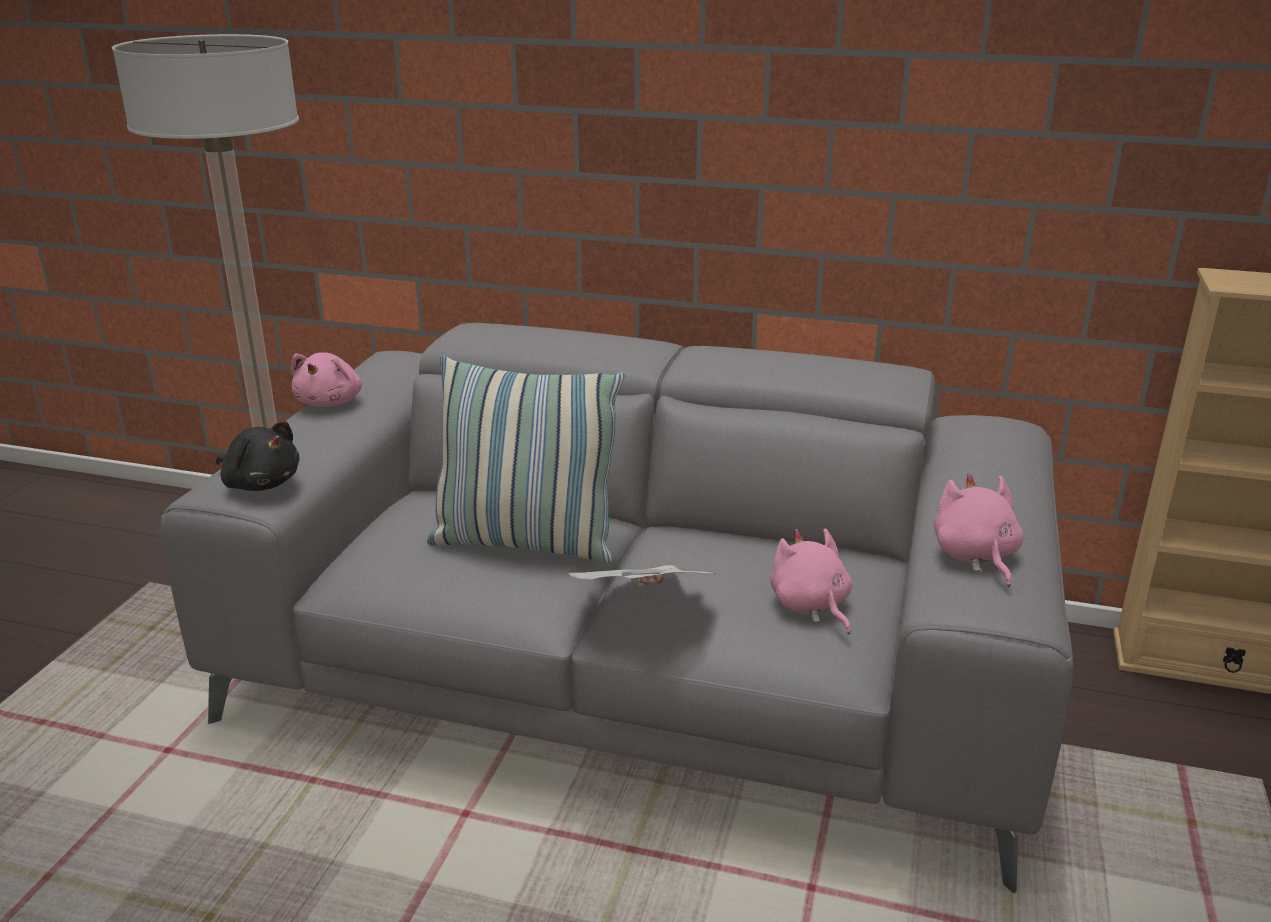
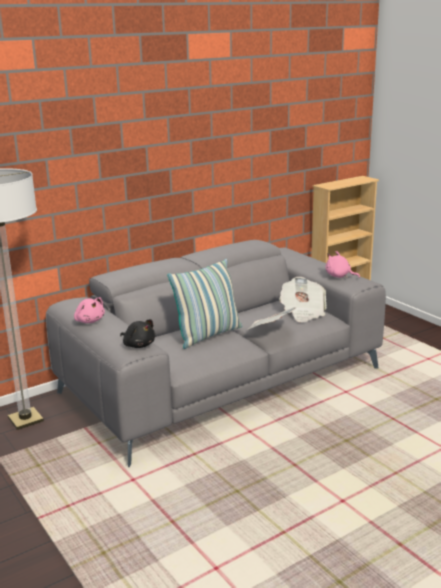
camera: 50 degrees left, 5 degrees down
black plush toy [216,421,299,491] -> black plush toy turned 60 degrees clockwise [120,319,155,348]
pink plush toy [770,528,852,634] -> newspaper [279,277,327,323]

